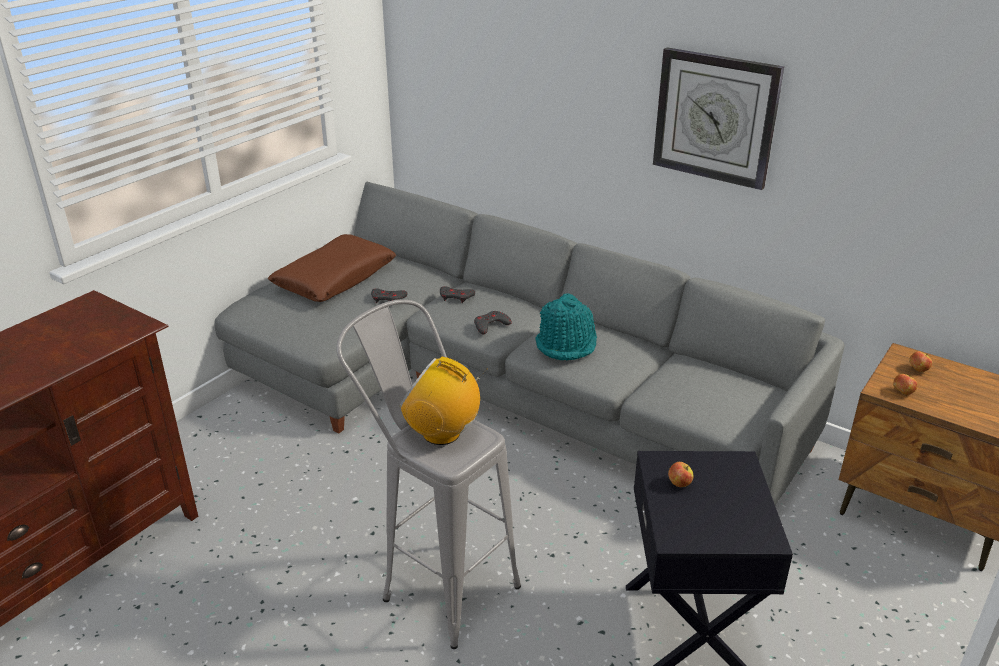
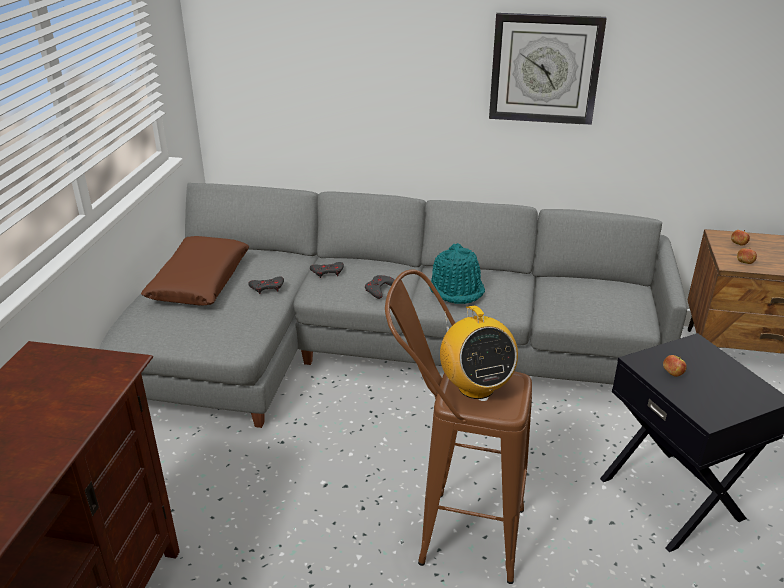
camera: 25 degrees left, 0 degrees up
grey stool [336,299,521,649] -> brown stool [385,270,532,584]
radio [400,357,488,445] -> radio turned 105 degrees counterclockwise [440,306,518,399]

